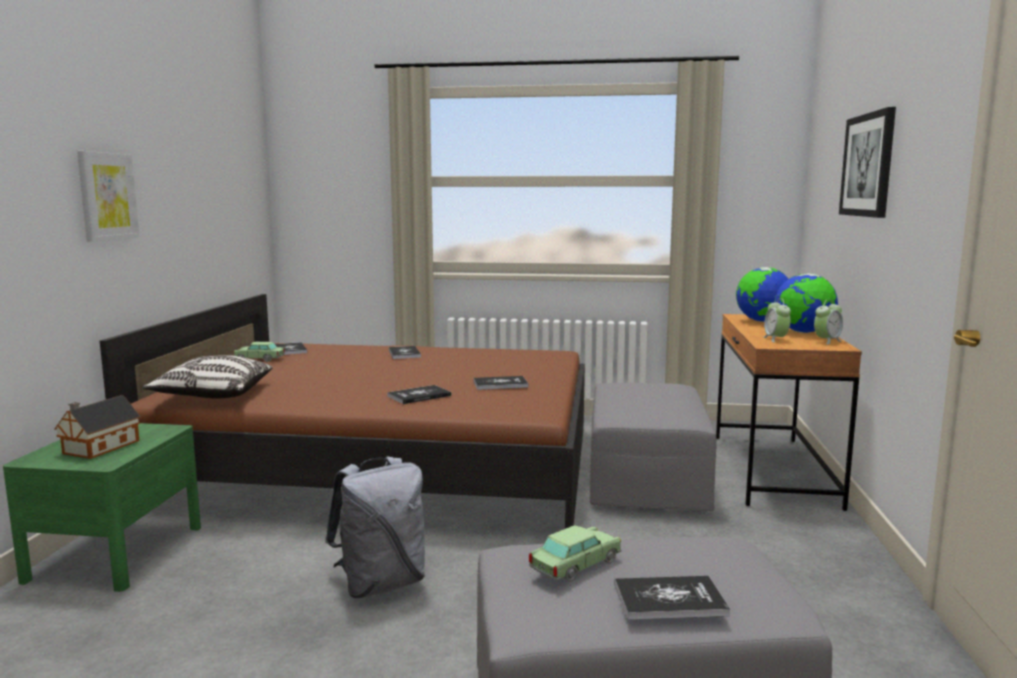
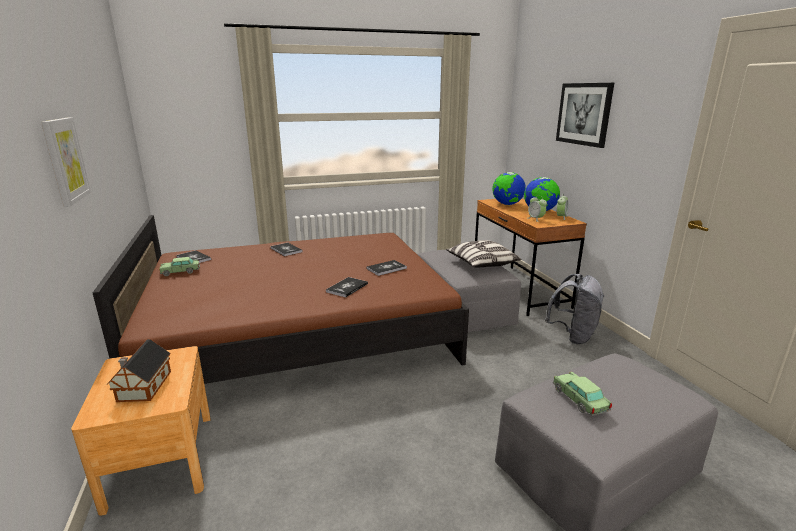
camera: 25 degrees left, 10 degrees up
green nightstand [3,423,201,592] -> brown nightstand [71,346,211,516]
pillow [143,355,273,399] -> pillow moved to [446,240,522,268]
grey backpack [325,456,425,598] -> grey backpack moved to [545,274,604,344]
toy car [529,525,622,582] -> toy car turned 45 degrees counterclockwise [553,372,612,416]
book [615,576,730,620] -> none

